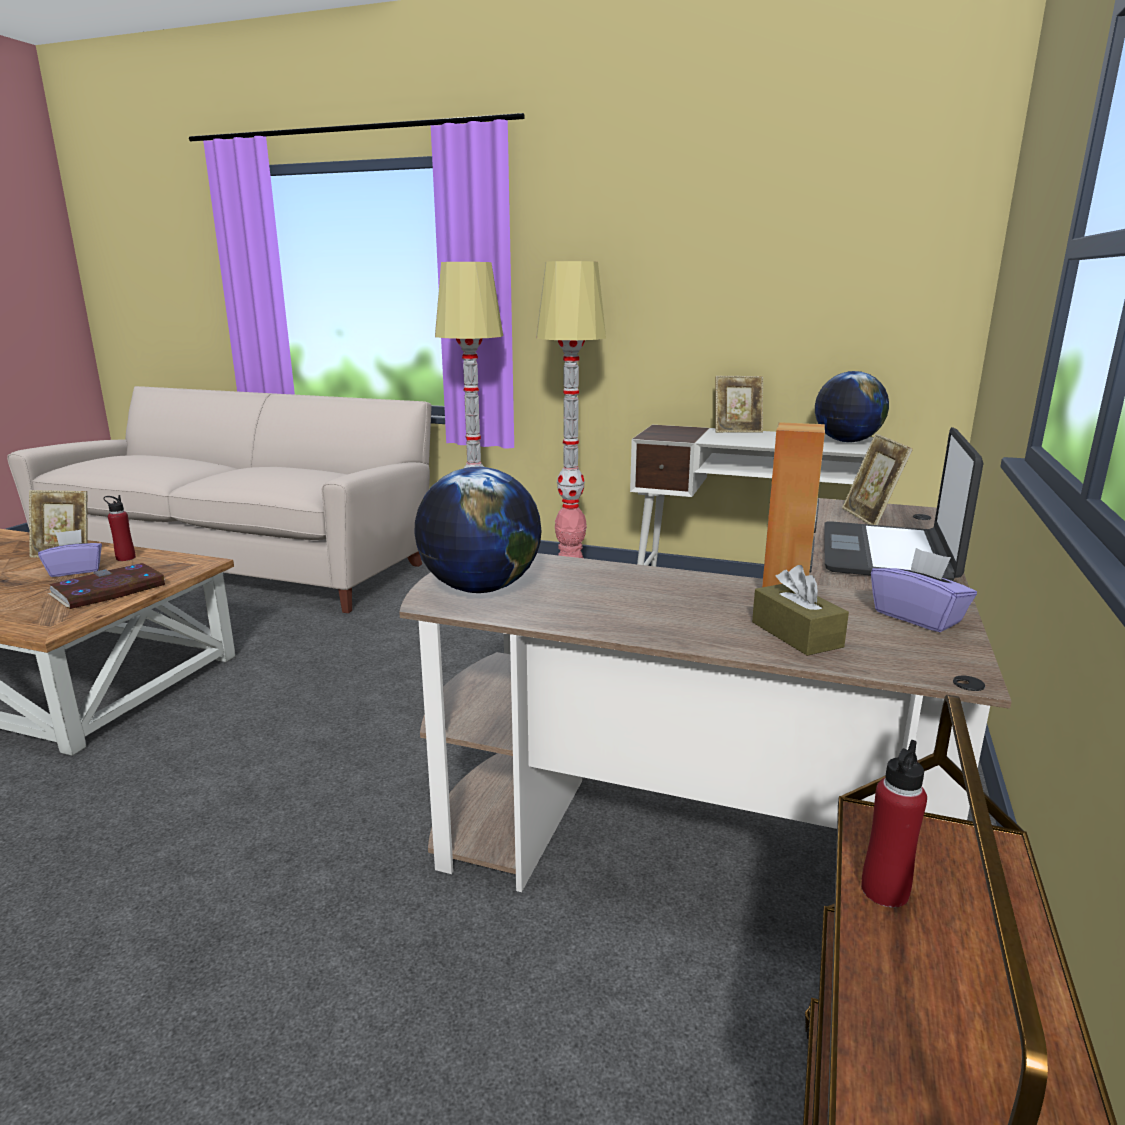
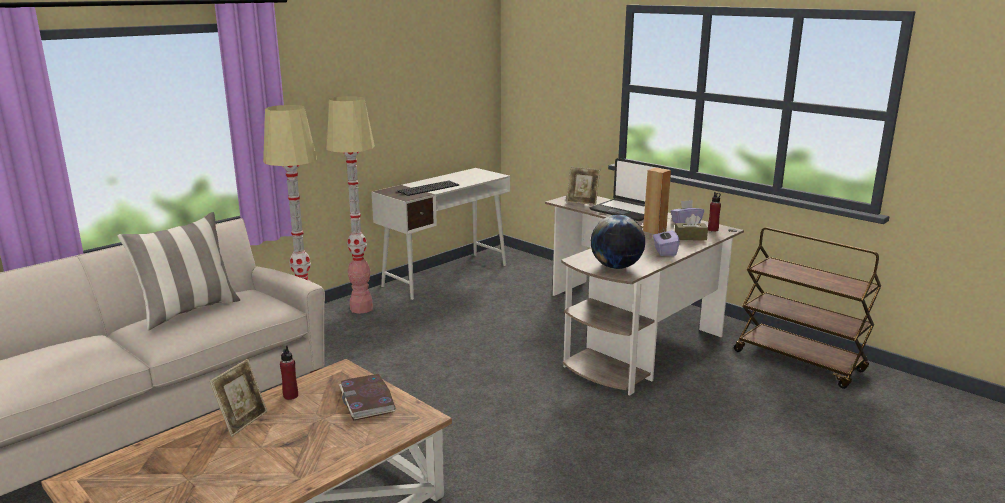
camera: 65 degrees left, 0 degrees up
purple tissue box [38,529,102,577] -> purple tissue box moved to [653,228,680,256]
picture frame [715,376,763,433] -> none
globe [815,371,889,443] -> none
red bottle [861,740,927,908] -> red bottle moved to [708,192,721,232]
none -> pillow [118,212,240,331]
none -> keyboard [397,181,460,196]

